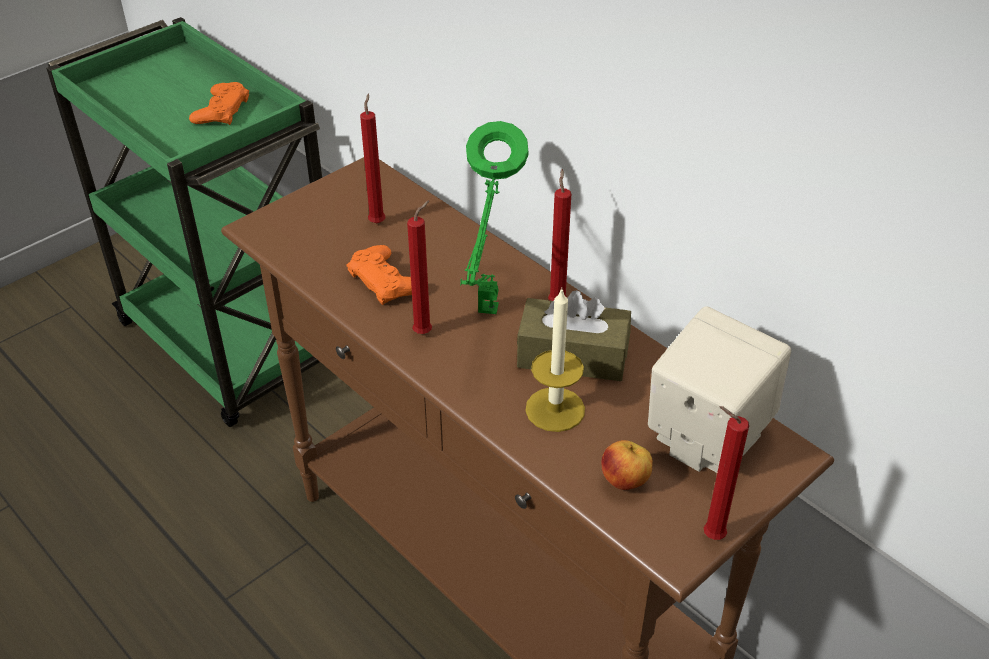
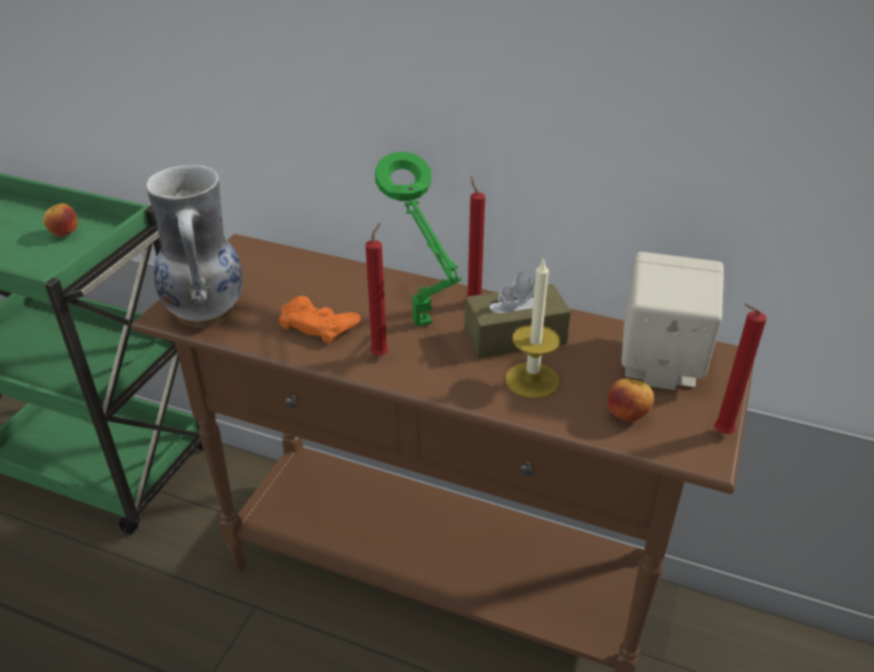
camera: 25 degrees left, 5 degrees down
orange game controller [189,82,249,125] -> apple [43,203,78,237]
red candle [360,93,385,224] -> none
none -> vase [146,165,242,327]

